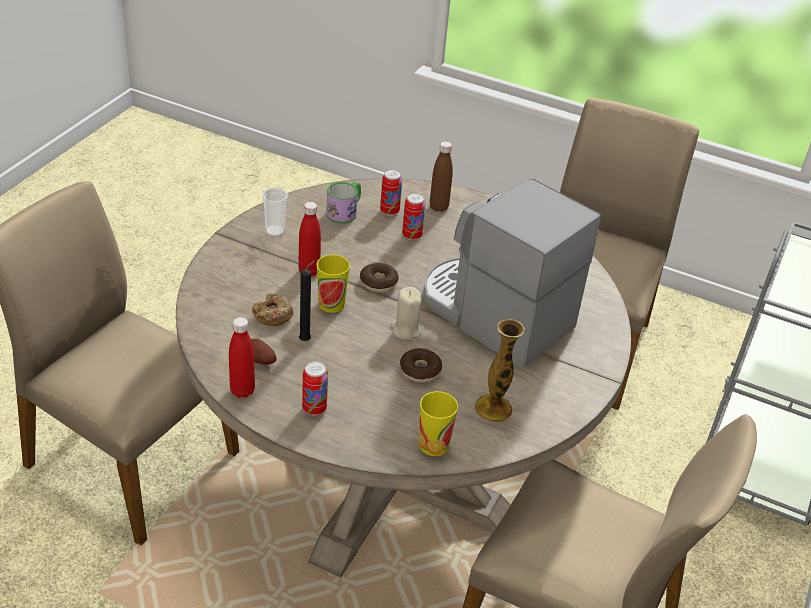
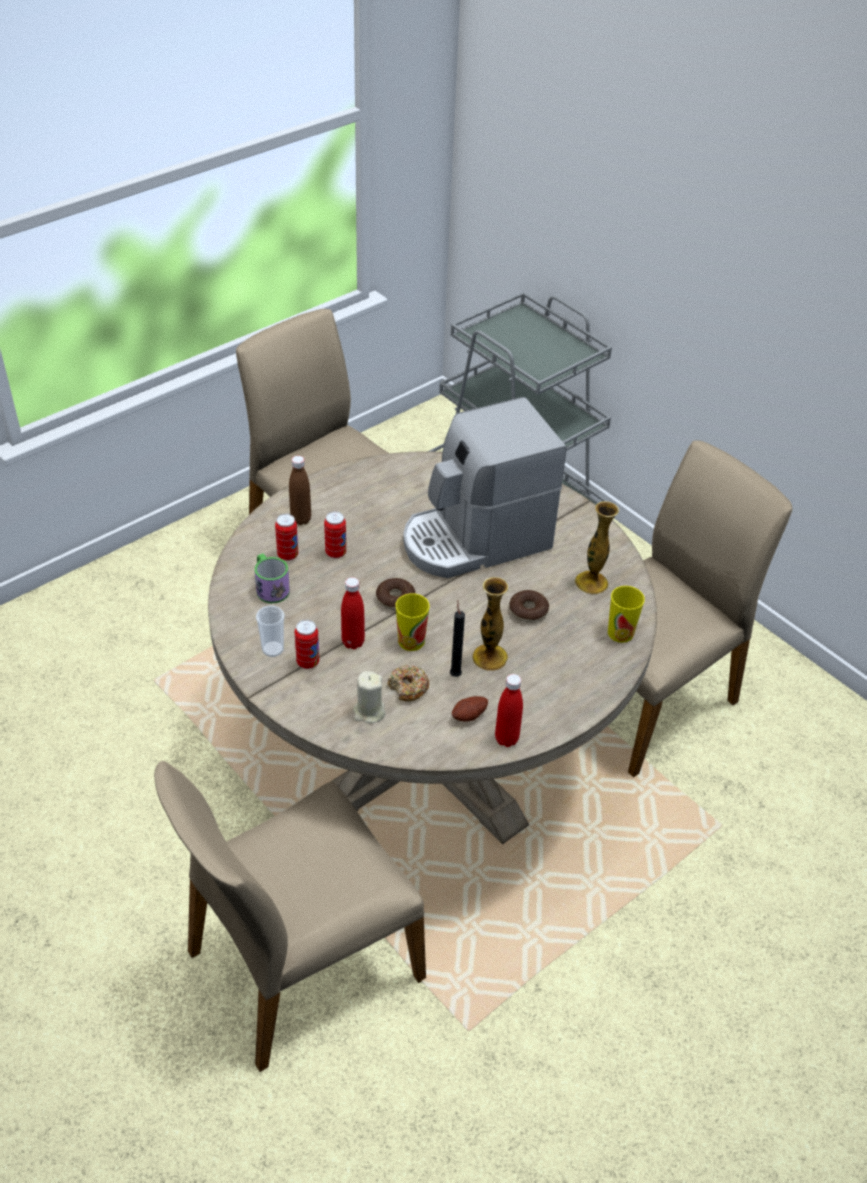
camera: 65 degrees left, 5 degrees up
can [302,361,328,415] -> can moved to [295,620,319,669]
beige candle [391,287,421,340] -> beige candle moved to [353,671,386,723]
none -> vase [472,577,508,671]

